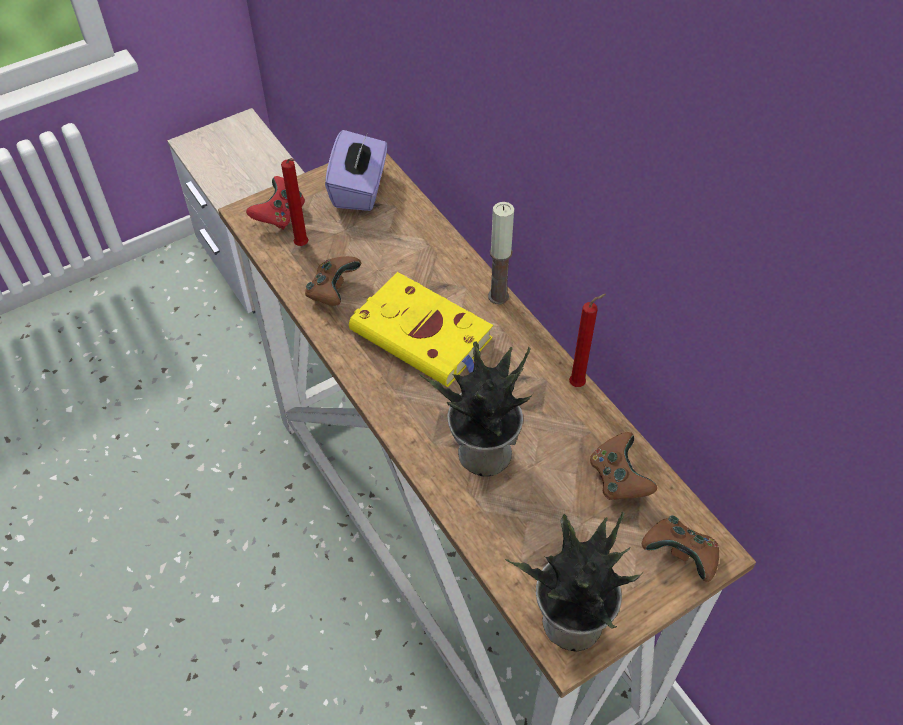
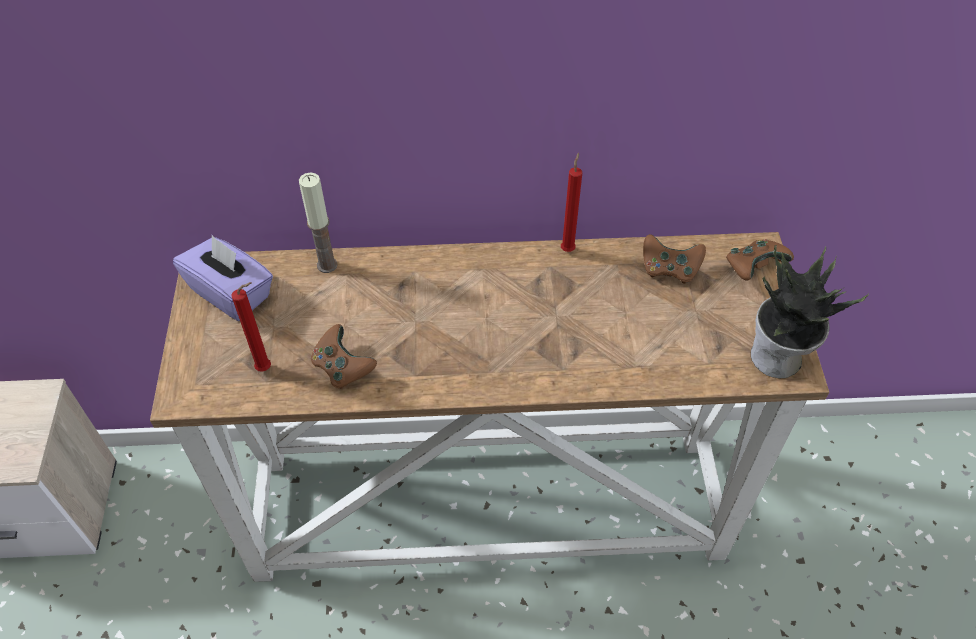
camera: 60 degrees left, 0 degrees up
red game controller [246,176,305,230] -> none
yellow book [349,272,493,387] -> none
potted plant [419,341,533,476] -> none
candle [488,202,514,304] -> candle moved to [299,172,338,273]

